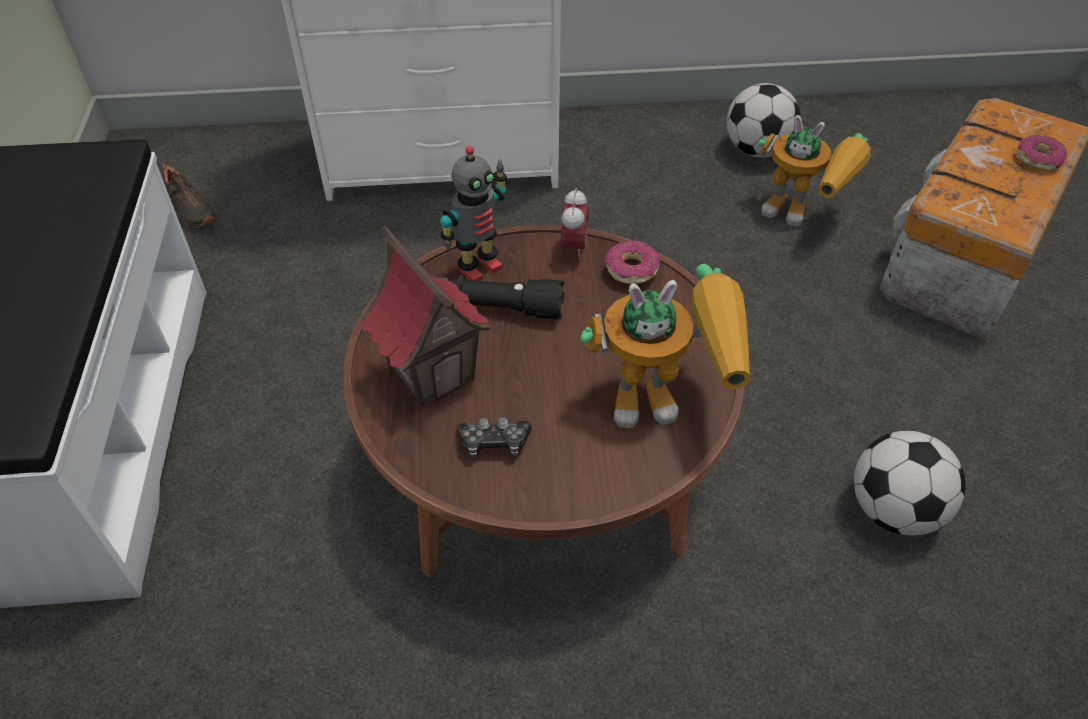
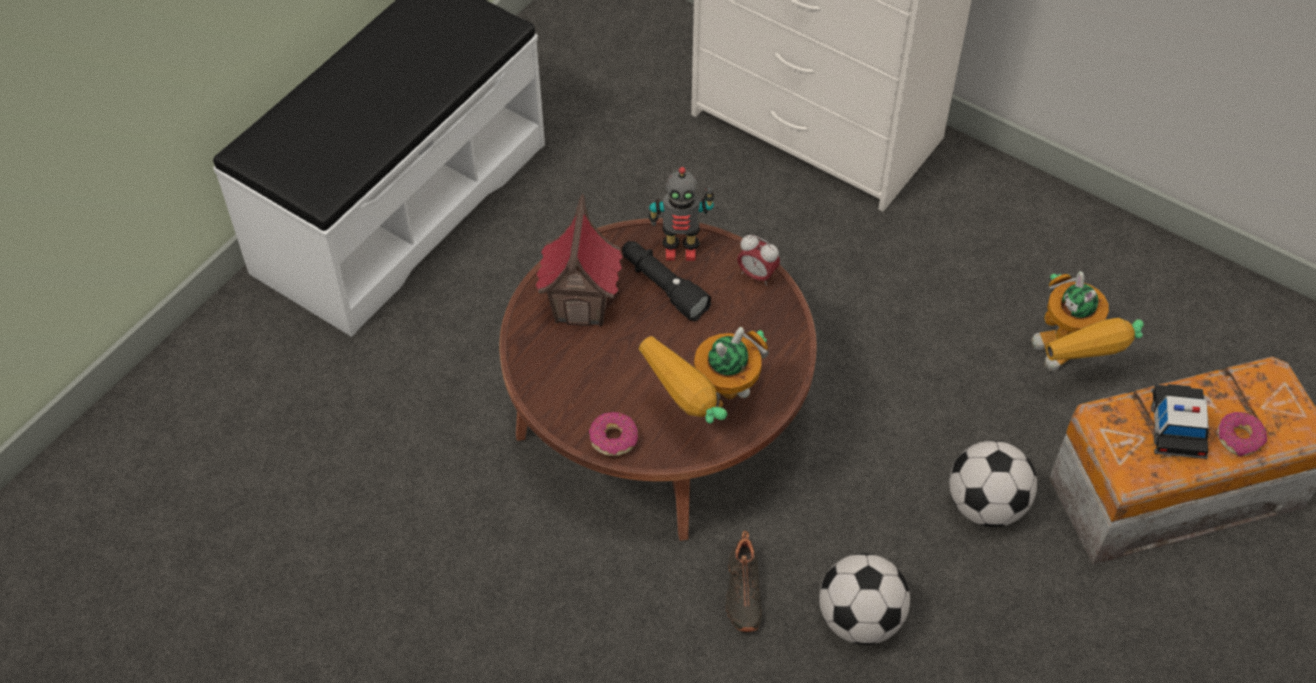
camera: 40 degrees right, 5 degrees up
black shoe [163,163,216,227] -> black shoe moved to [726,531,762,632]
game controller [457,417,532,458] -> none
alarm clock [561,188,589,260] -> alarm clock turned 75 degrees clockwise [737,235,780,286]
toy robot [580,264,751,428] -> toy robot turned 105 degrees clockwise [639,327,769,423]
donut [605,240,661,284] -> donut moved to [589,412,638,456]
football [727,83,801,157] -> football moved to [949,441,1037,527]
none -> toy car [1151,384,1209,459]

